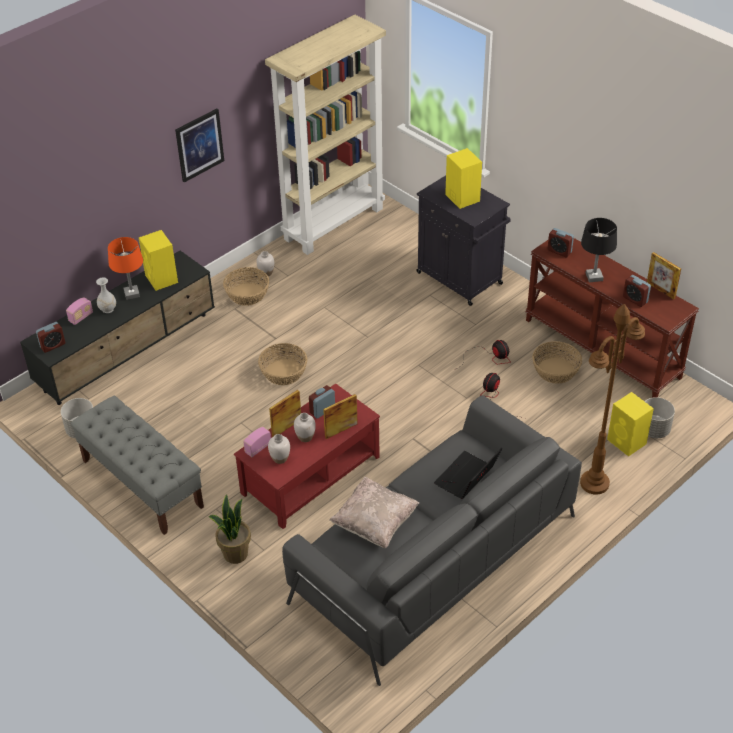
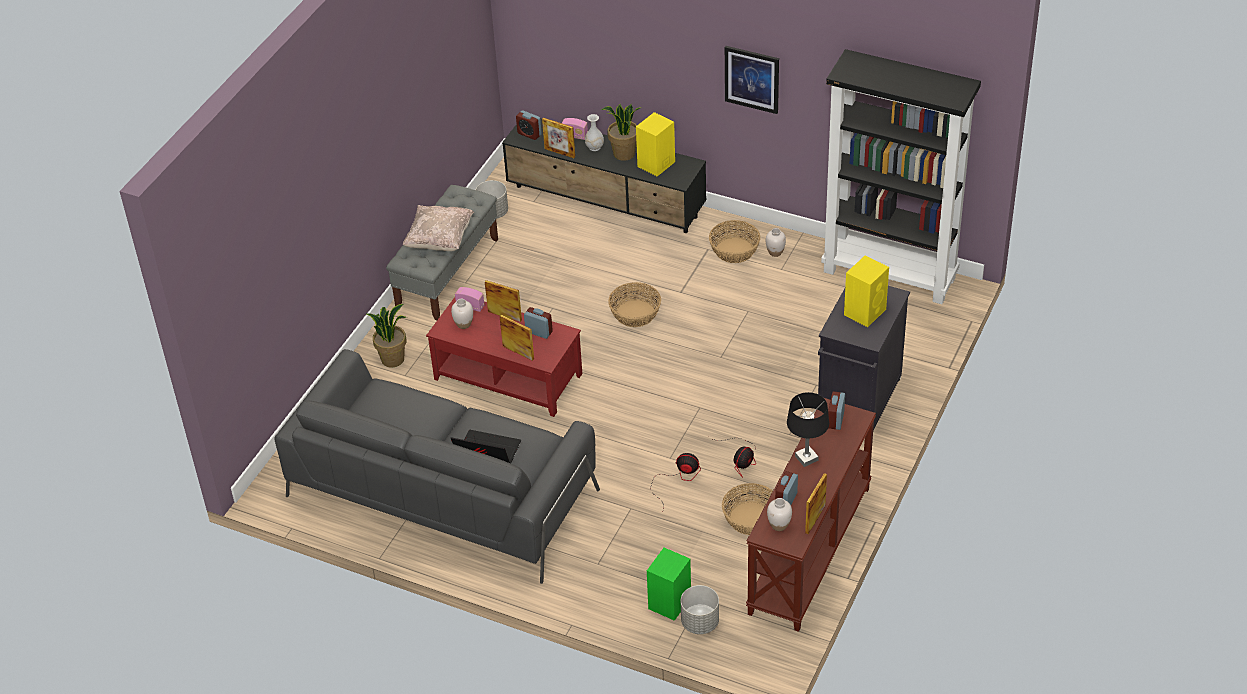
camera: 70 degrees right, 0 degrees up
orange table lamp [108,237,143,300] -> potted plant [602,104,640,161]
beige bookcase [265,15,386,255] -> black bookcase [821,49,981,304]
white vase [294,413,316,442] -> white vase moved to [767,498,792,531]
beige pillow [329,477,419,548] -> beige pillow moved to [403,205,474,251]
brown floor lamp [580,304,645,495] -> none
yellow speaker [607,392,654,456] -> green speaker [647,548,691,621]
none -> picture frame [542,118,575,158]

